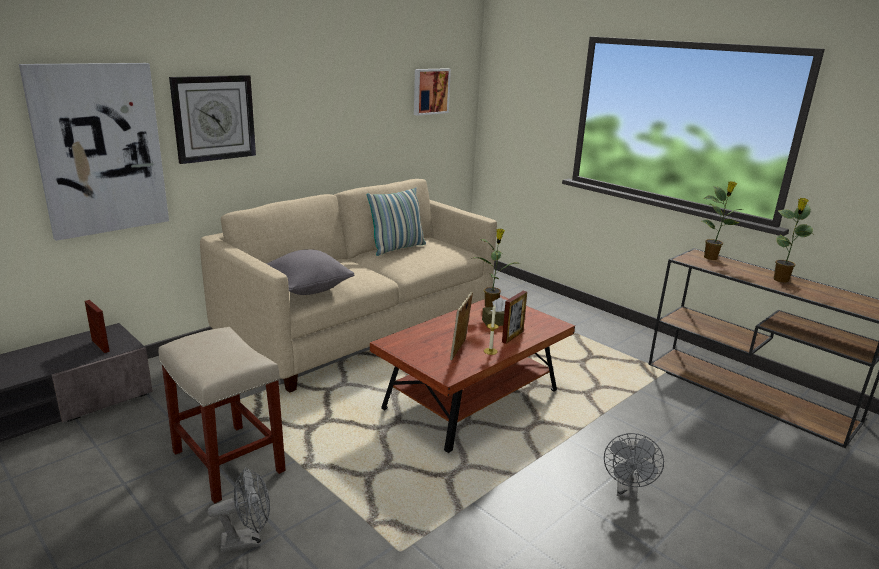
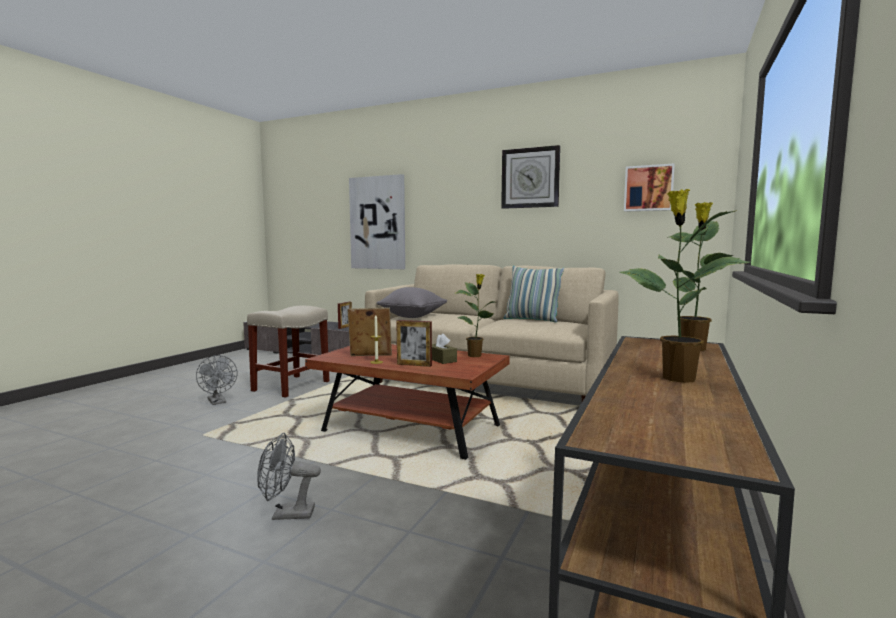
camera: 70 degrees right, 15 degrees down
wall clock [169,75,256,164] -> wall clock moved to [501,145,560,209]

